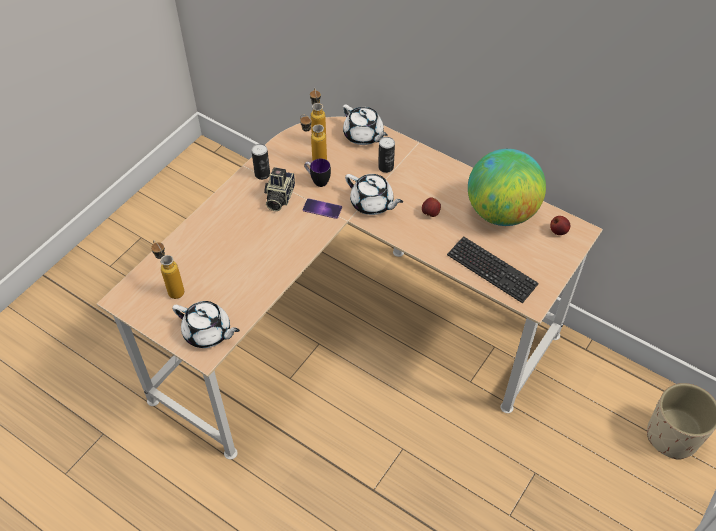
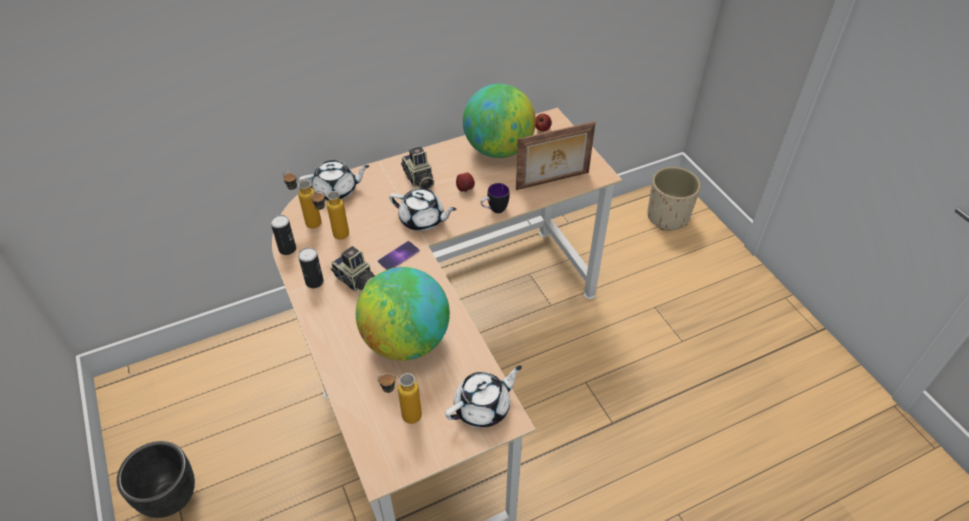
camera: 60 degrees left, 5 degrees down
mug [304,159,331,187] -> mug moved to [481,183,509,213]
white teapot [345,174,403,215] -> white teapot turned 45 degrees clockwise [389,188,457,231]
can [378,137,395,173] -> can moved to [271,215,296,255]
keyboard [447,236,539,303] -> picture frame [516,121,596,190]
none -> black planter [117,441,195,518]
none -> globe [356,267,450,361]
none -> camera [401,146,434,189]

